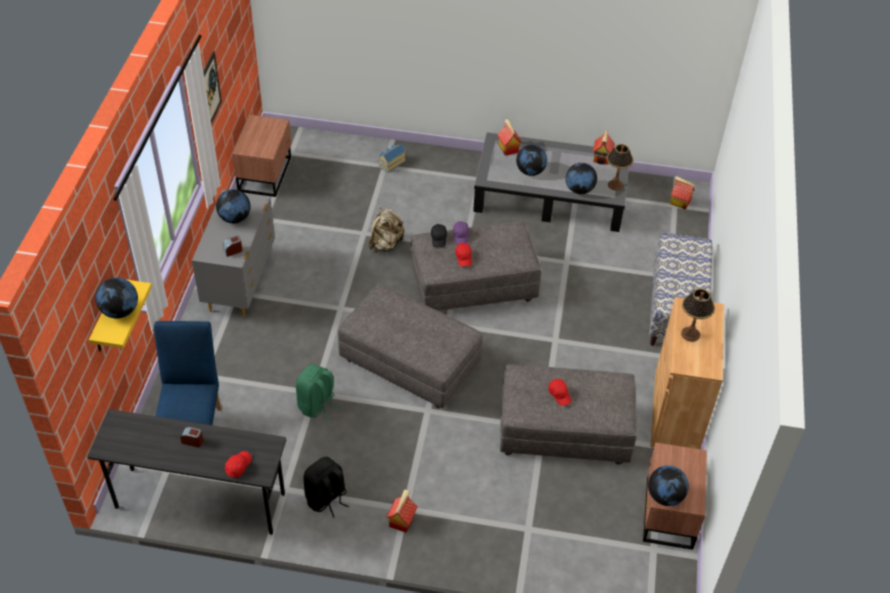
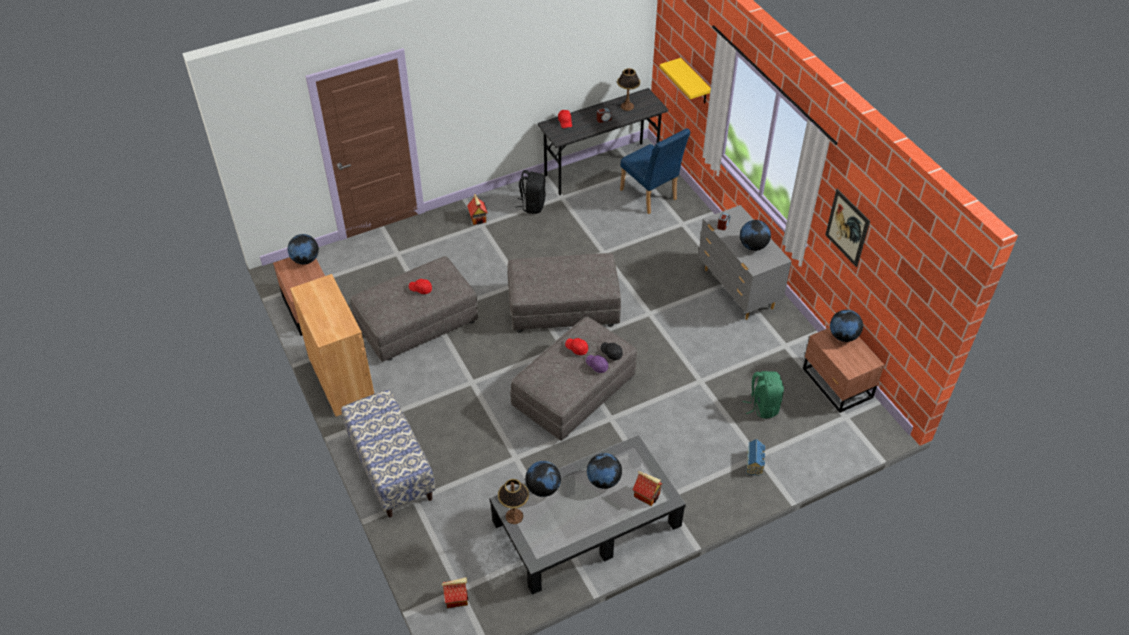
camera: 145 degrees right, 0 degrees up
globe [96,278,138,319] -> globe moved to [830,310,863,342]
green backpack [296,364,340,419] -> green backpack moved to [743,371,784,419]
beige backpack [369,208,405,253] -> none
toy house [593,130,615,165] -> none
table lamp [681,289,715,342] -> table lamp moved to [617,68,640,111]

